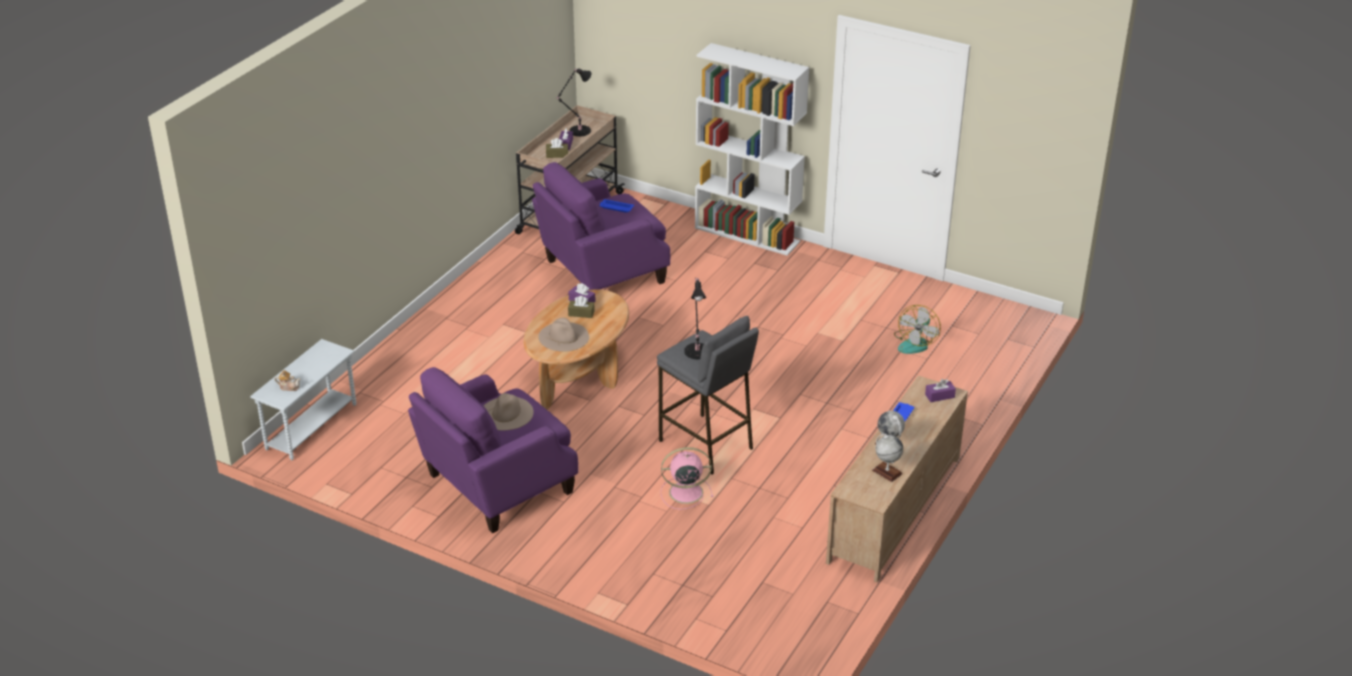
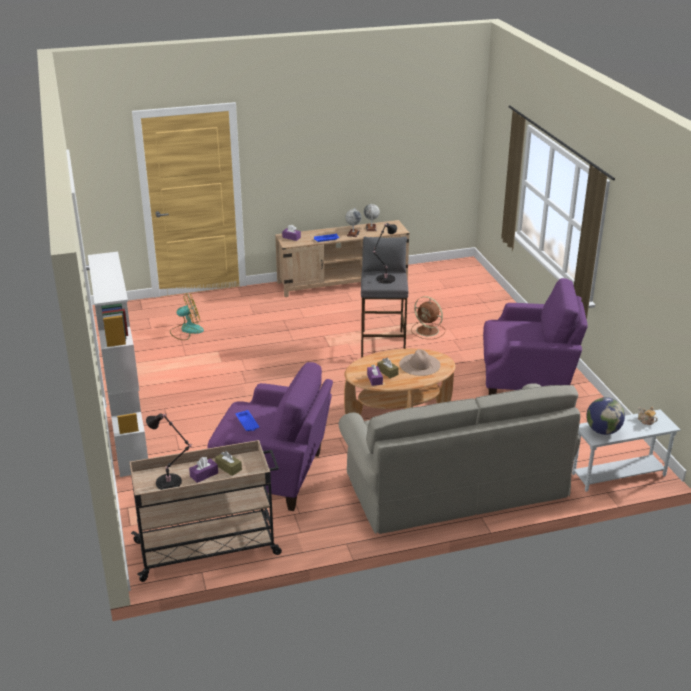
camera: 135 degrees left, 5 degrees down
beige hat [484,393,534,431] -> none
pink fan [661,447,713,510] -> brown fan [411,296,445,339]
none -> grey sofa [338,383,580,534]
none -> globe [586,397,625,435]

